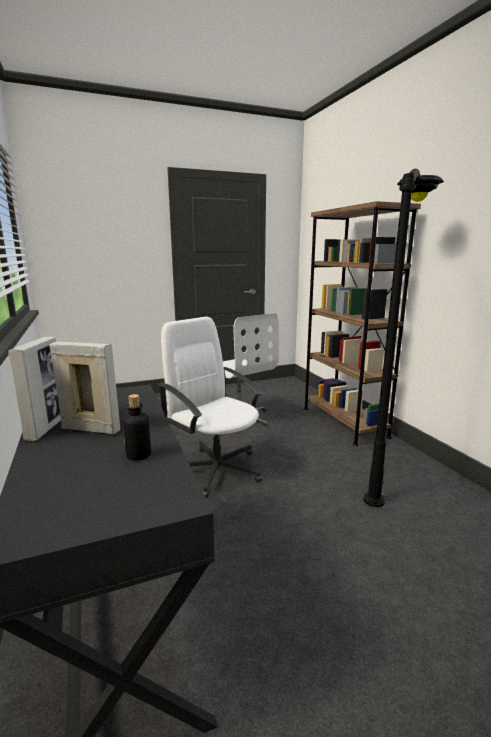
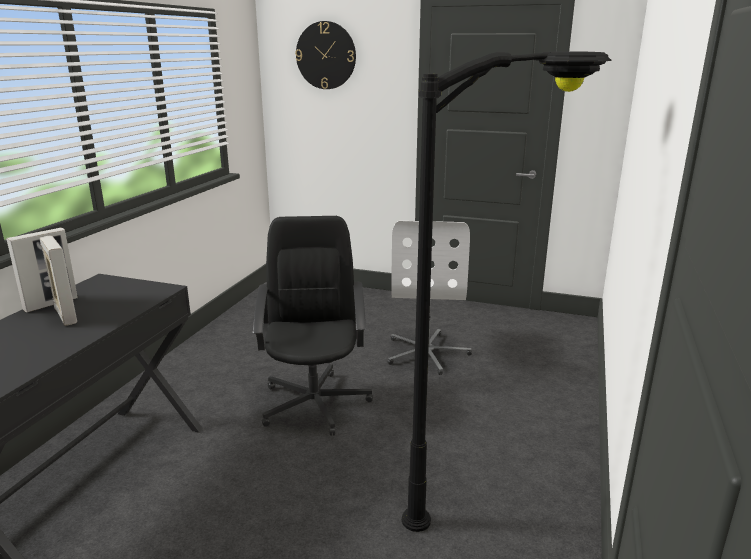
camera: 40 degrees right, 5 degrees up
bottle [123,394,151,461] -> none
white office chair [157,317,263,498] -> black office chair [253,216,373,436]
brown bookcase [304,201,421,446] -> none
none -> wall clock [295,21,356,89]

